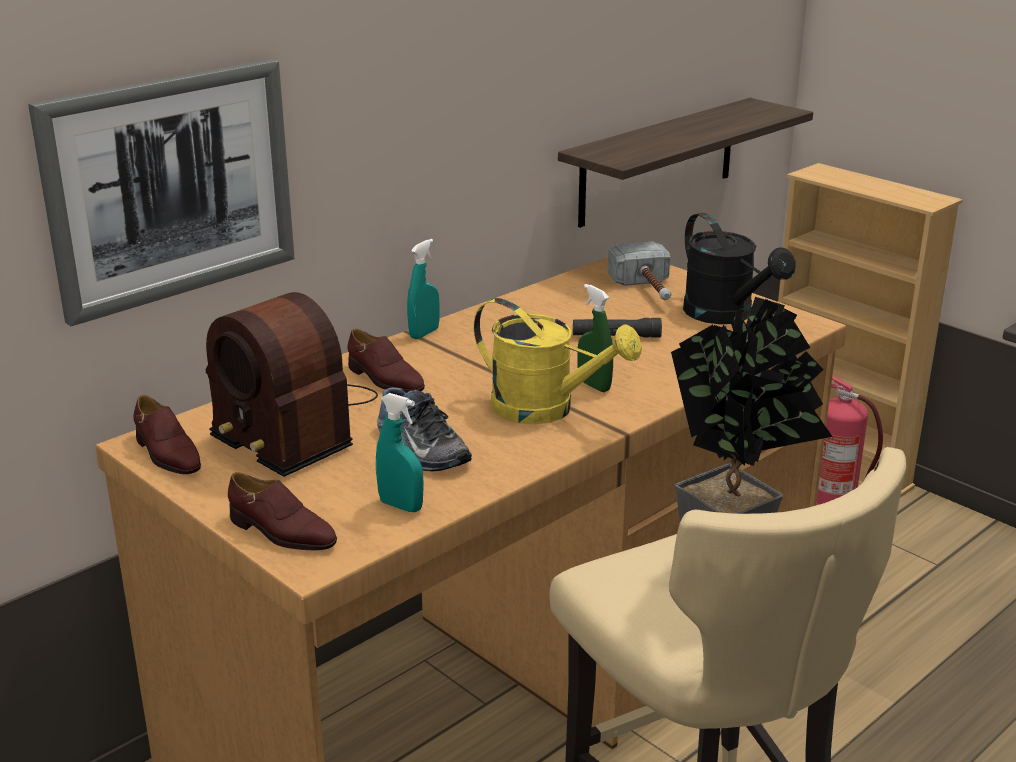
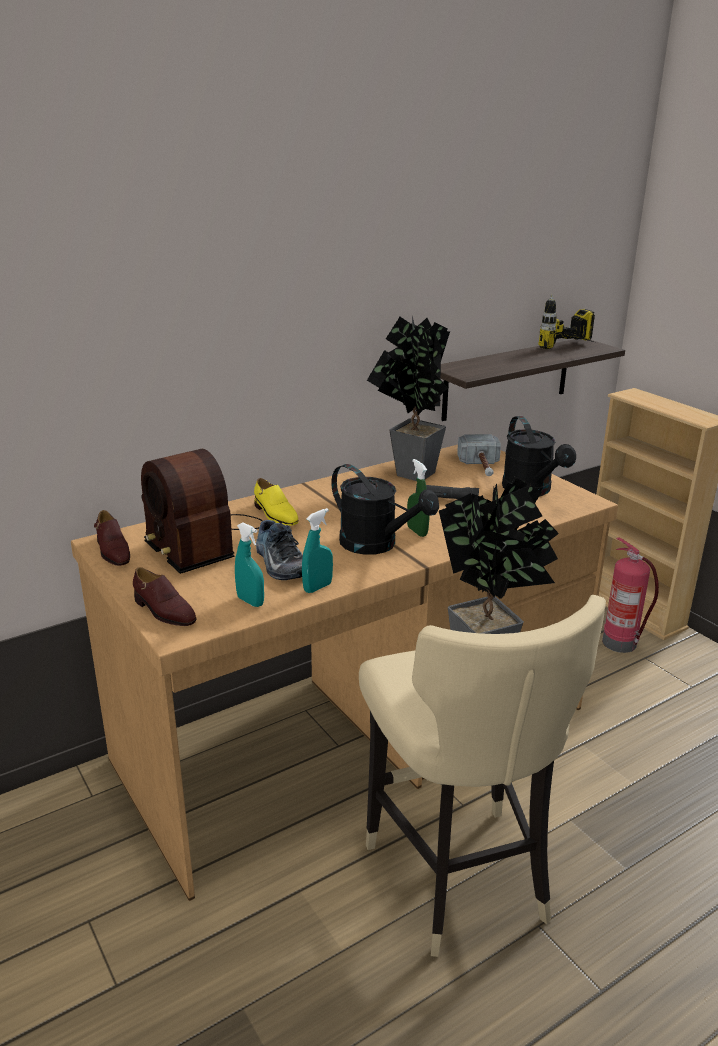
camera: 10 degrees right, 0 degrees up
picture [28,59,295,326] -> none
brown shoe [348,329,425,393] -> yellow shoe [254,478,299,526]
turquoise spray bottle [407,239,440,339] -> turquoise spray bottle moved to [302,508,333,593]
yellow watering can [474,298,642,424] -> black watering can [331,464,439,555]
none -> potted plant [367,316,450,481]
none -> power drill [538,295,595,349]

